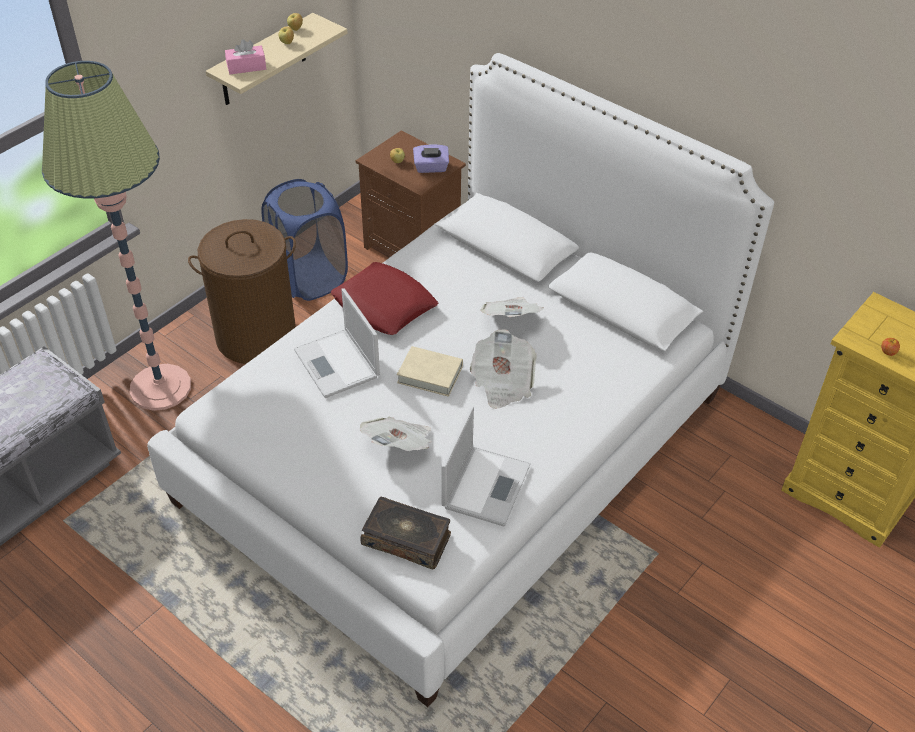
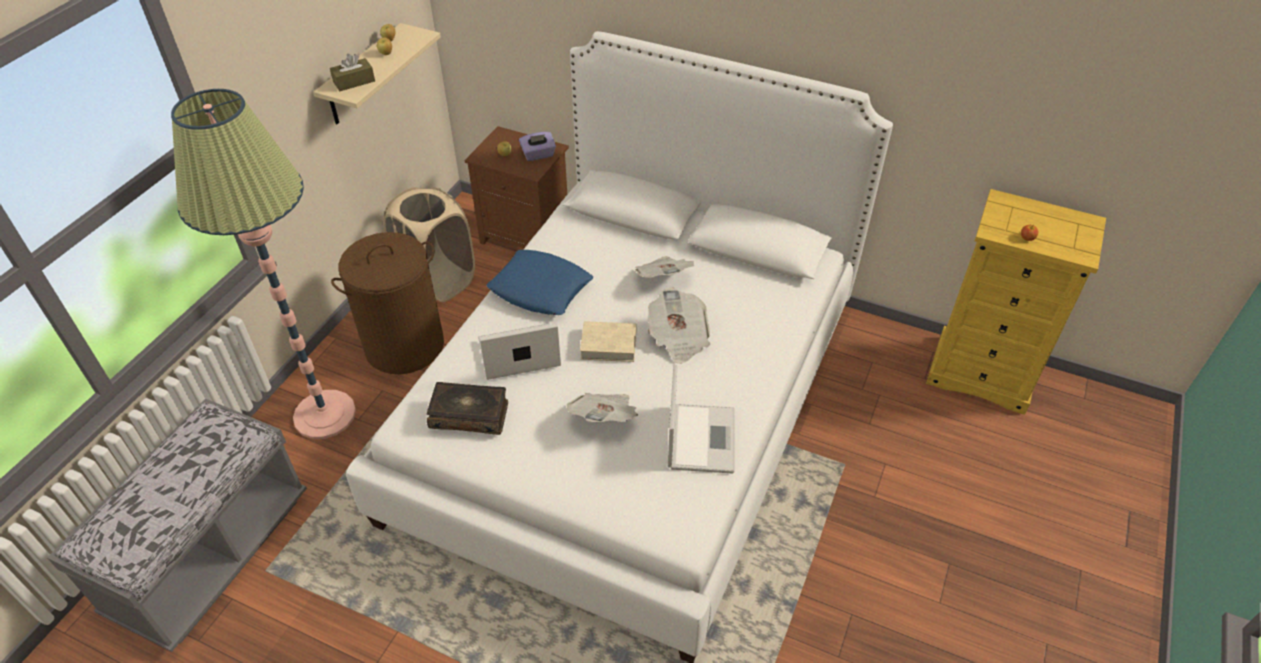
camera: 15 degrees left, 0 degrees up
pink tissue box [225,39,266,74] -> brown tissue box [330,54,375,91]
blue laundry basket [261,179,348,301] -> beige laundry basket [383,187,475,302]
laptop [294,288,380,398] -> laptop turned 120 degrees clockwise [478,323,561,380]
red pillow [331,262,438,335] -> blue pillow [486,250,593,315]
book [360,497,451,569] -> book moved to [426,382,508,435]

